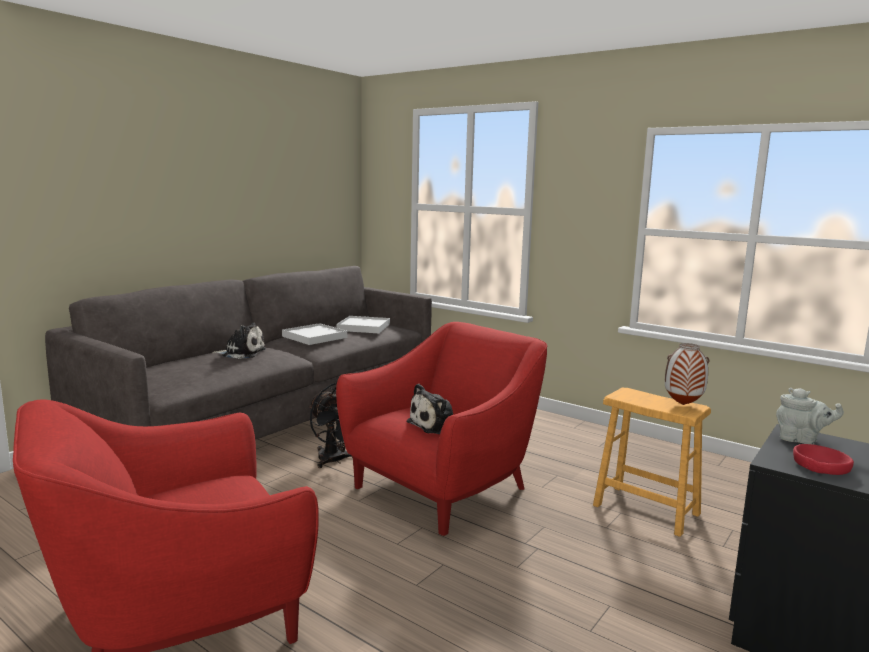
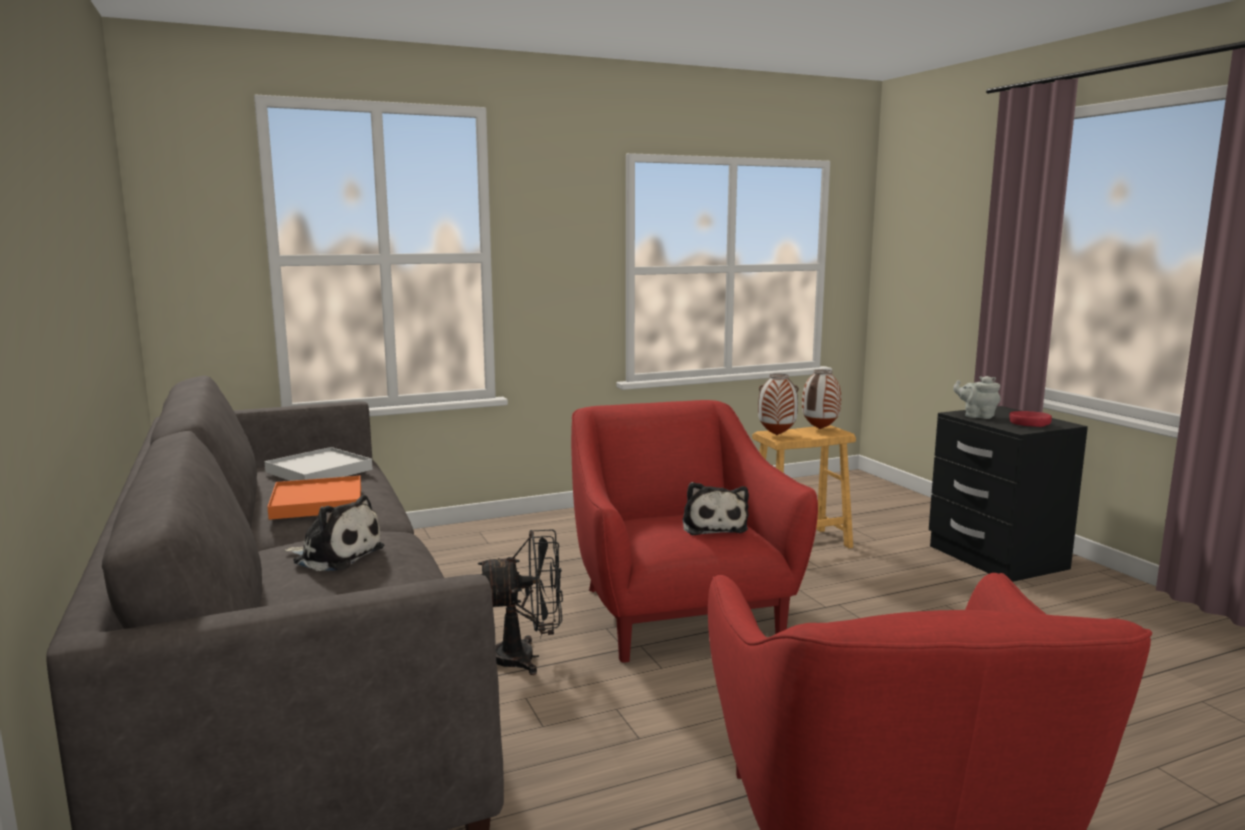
camera: 60 degrees left, 0 degrees up
plush toy [212,323,266,359] -> plush toy turned 75 degrees clockwise [284,495,384,571]
white tray [282,323,347,345] -> orange tray [267,476,361,520]
grey teapot [776,388,844,445] -> grey teapot turned 120 degrees counterclockwise [953,376,1001,419]
none -> vase [758,374,799,435]

